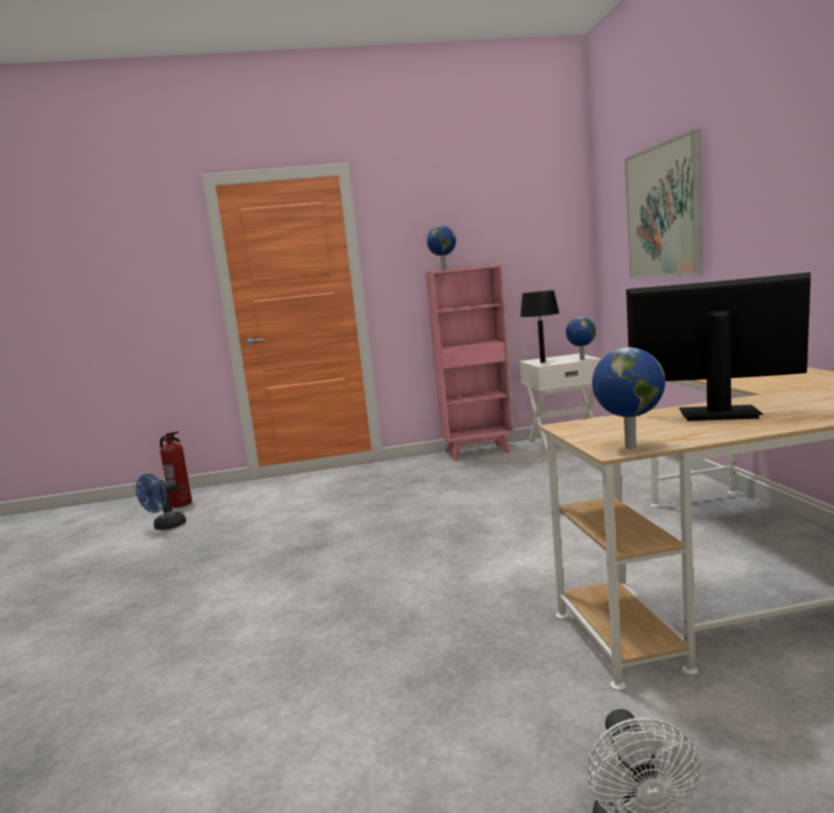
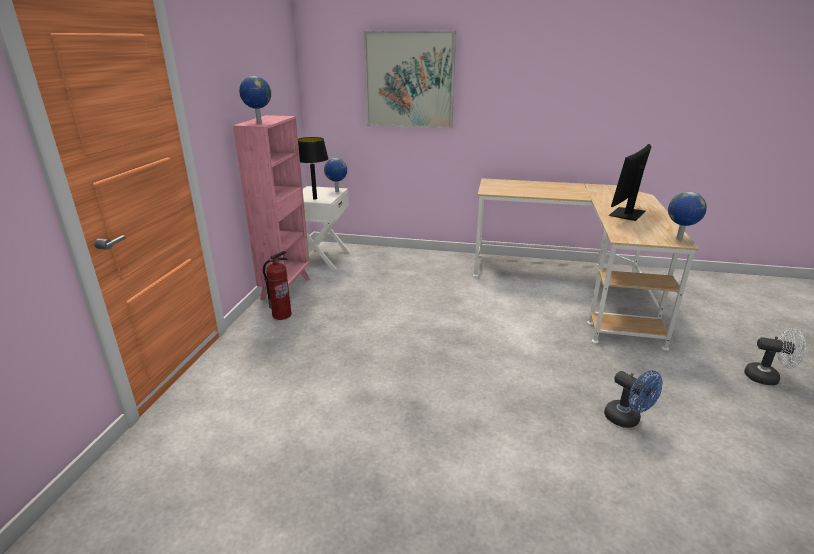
camera: 70 degrees left, 15 degrees up
blue fan [136,474,186,530] -> blue fan moved to [604,370,662,428]
fire extinguisher [160,431,192,508] -> fire extinguisher moved to [263,251,292,320]

